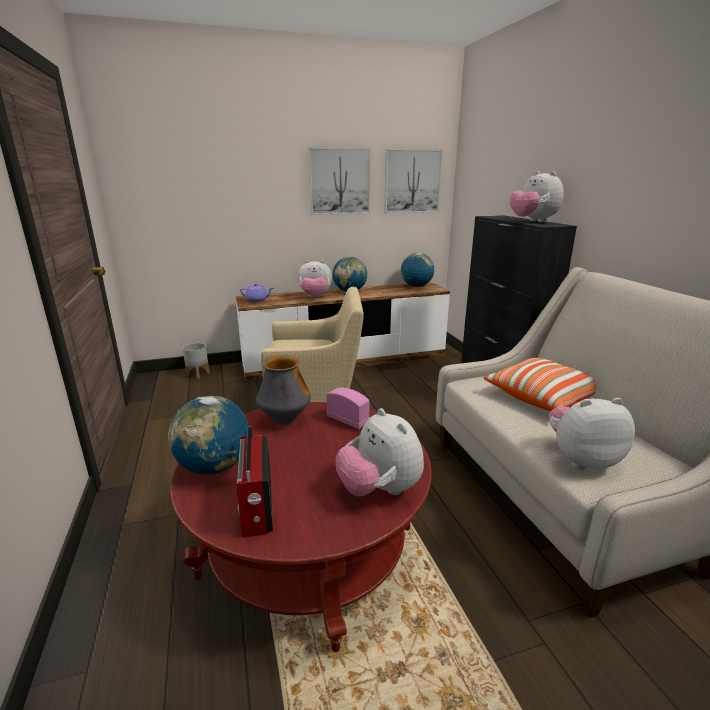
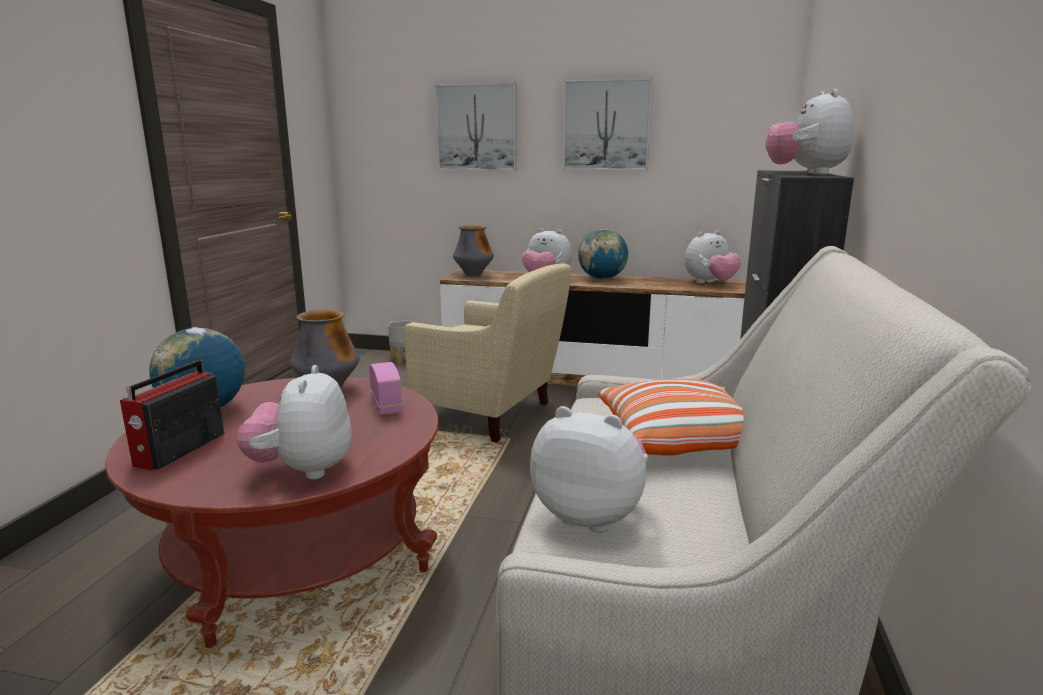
camera: 30 degrees right, 5 degrees down
purple teapot [240,284,273,302] -> vase [453,225,494,276]
picture [384,149,443,213] -> picture moved to [435,83,517,171]
globe [401,253,434,287] -> plush toy [685,231,741,283]

